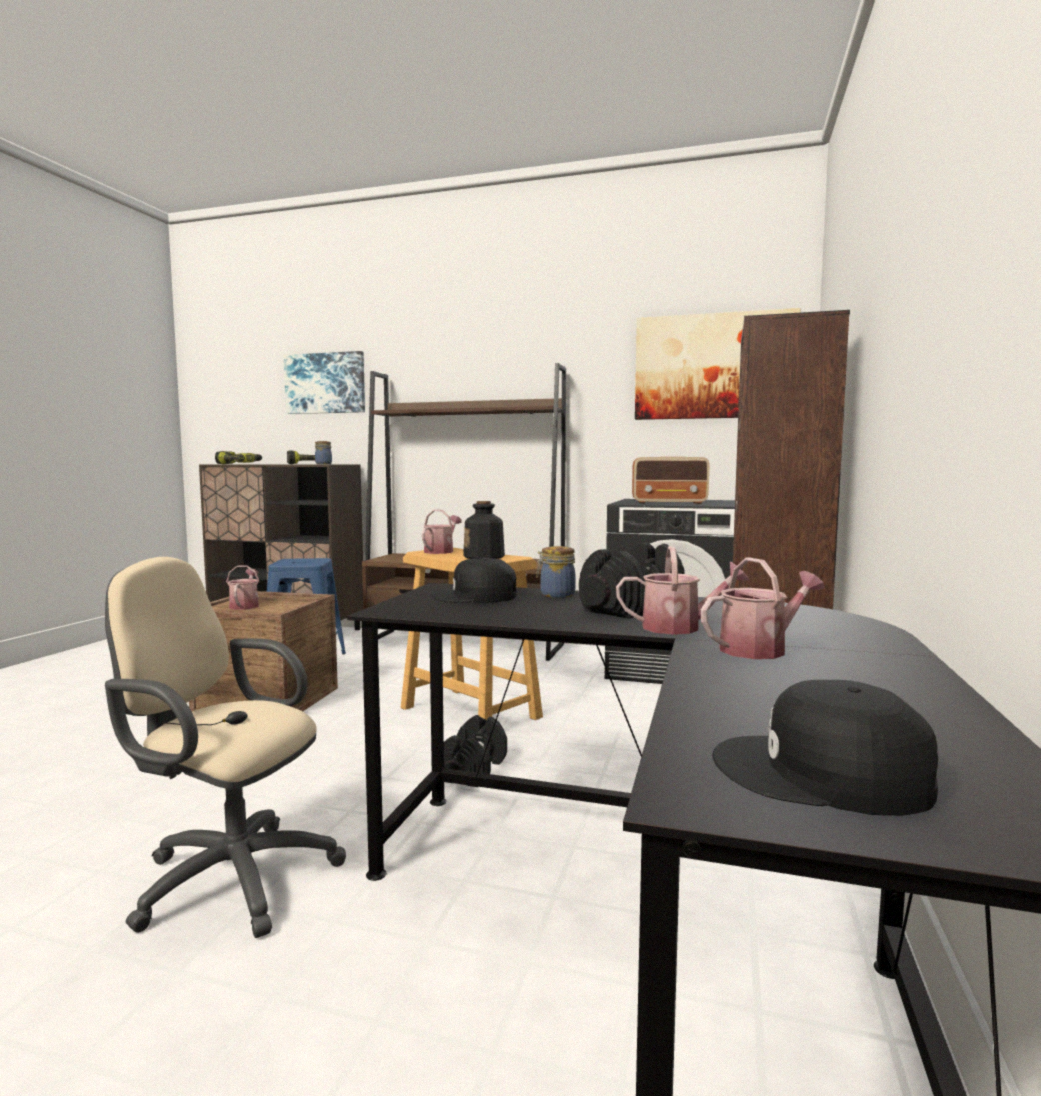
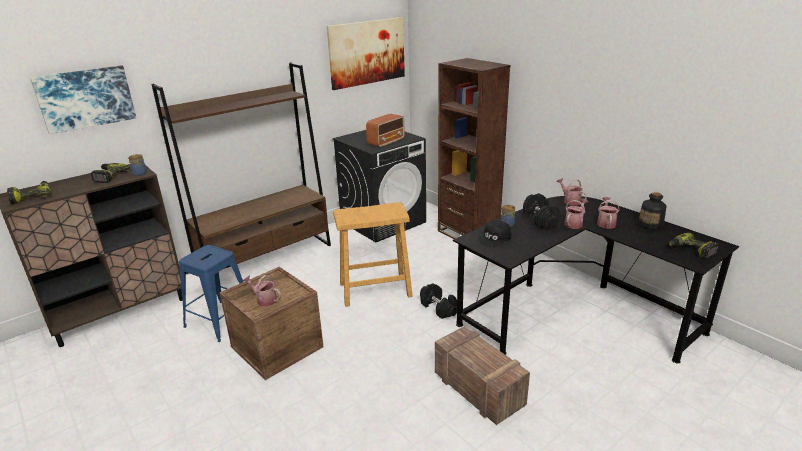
camera: 55 degrees left, 20 degrees up
beige office chair [105,557,346,938] -> crate [435,326,530,425]
watering can [422,510,462,554] -> watering can moved to [556,178,587,206]
bottle [463,501,505,559] -> bottle moved to [638,192,667,229]
black cap [712,680,938,816] -> power drill [669,233,719,258]

